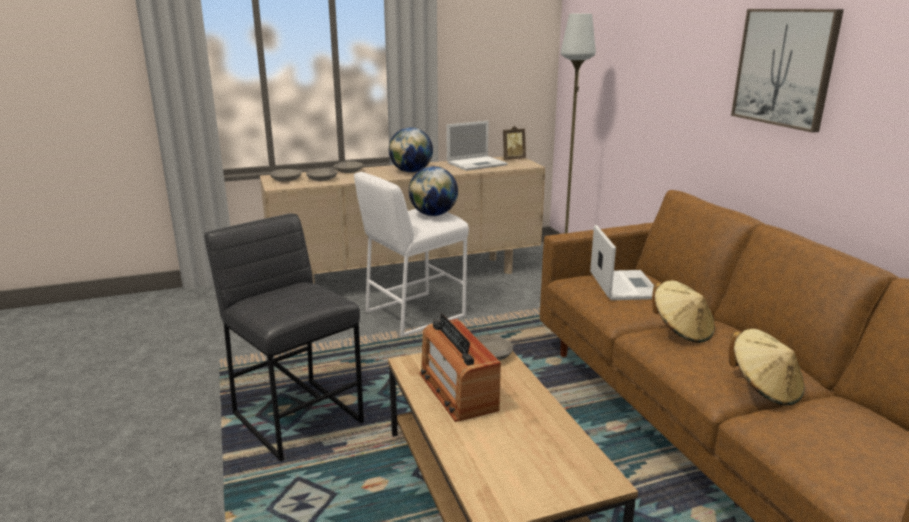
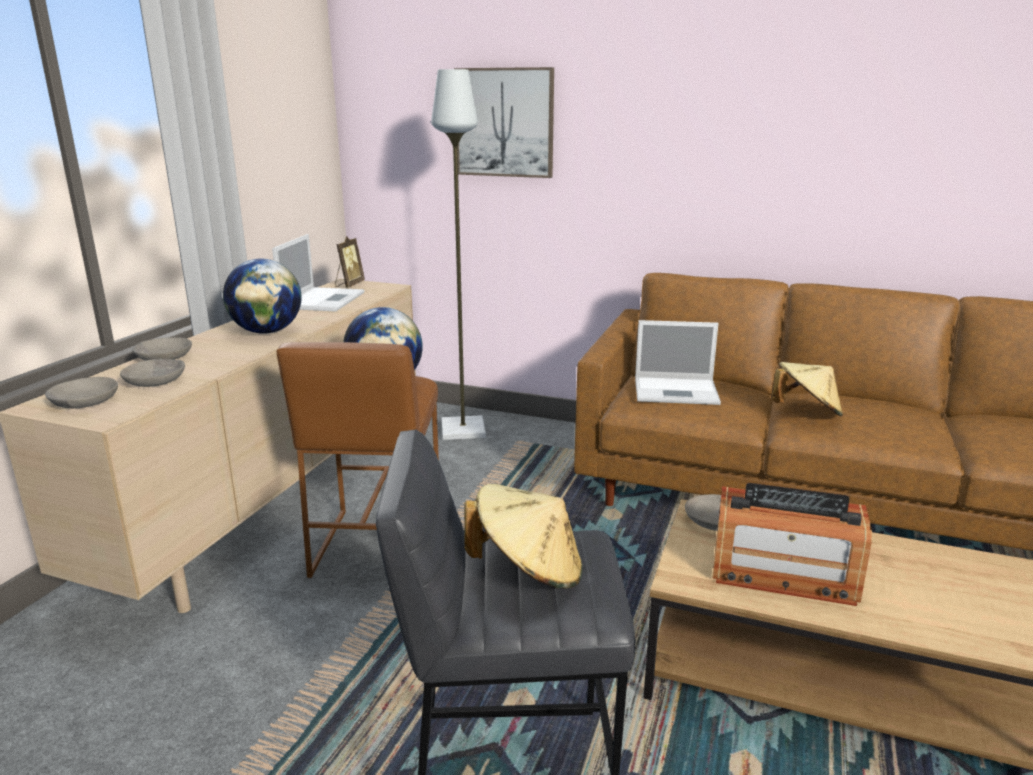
camera: 50 degrees left, 0 degrees up
white stool [354,172,469,337] -> brown stool [277,342,439,578]
laptop [590,225,654,300] -> laptop turned 150 degrees clockwise [635,320,721,405]
beige hat [729,329,804,406] -> beige hat moved to [464,484,582,589]
picture [731,9,844,133] -> picture moved to [454,67,554,178]

